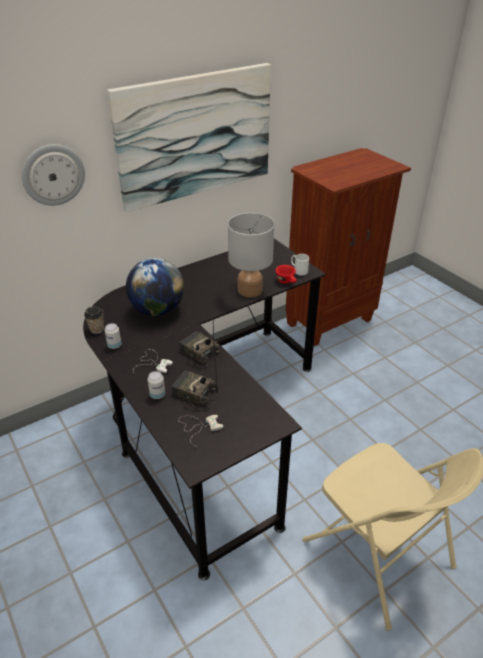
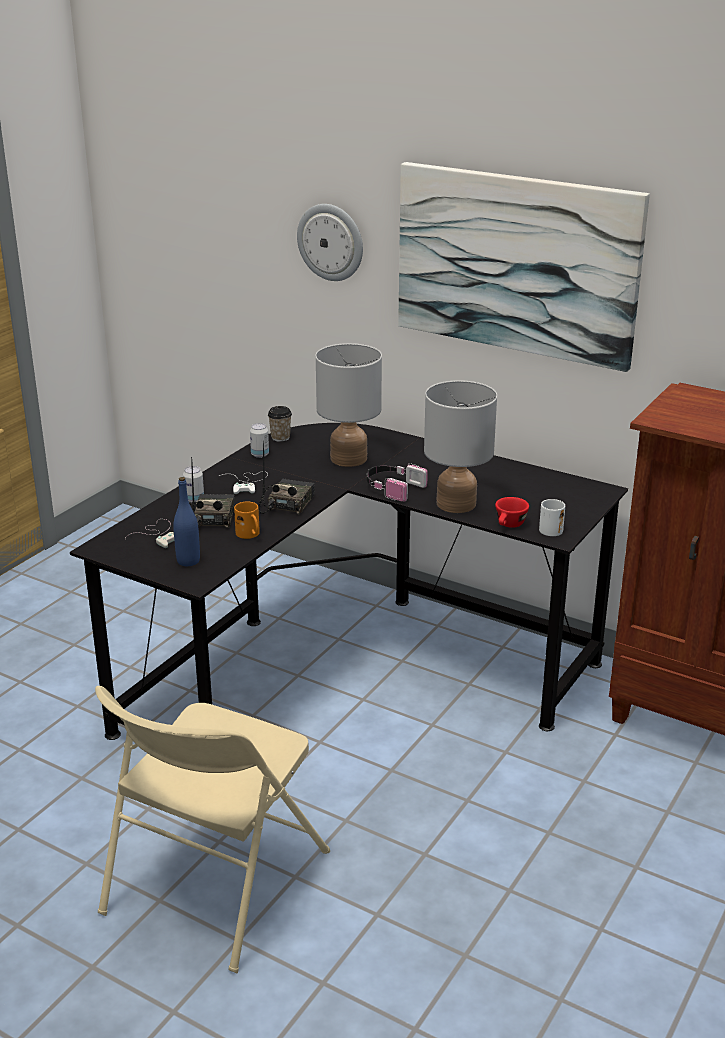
camera: 65 degrees right, 10 degrees down
globe [126,258,184,316] -> grey table lamp [316,343,382,467]
none -> blue bottle [173,477,200,566]
none -> orange mug [234,501,260,539]
none -> headphones [367,463,428,502]

